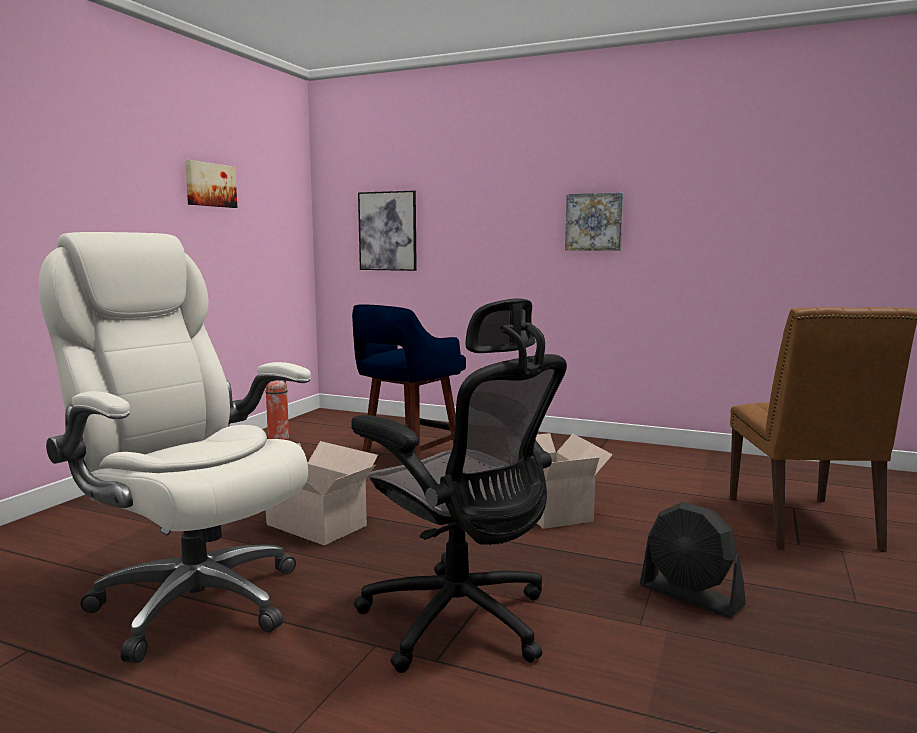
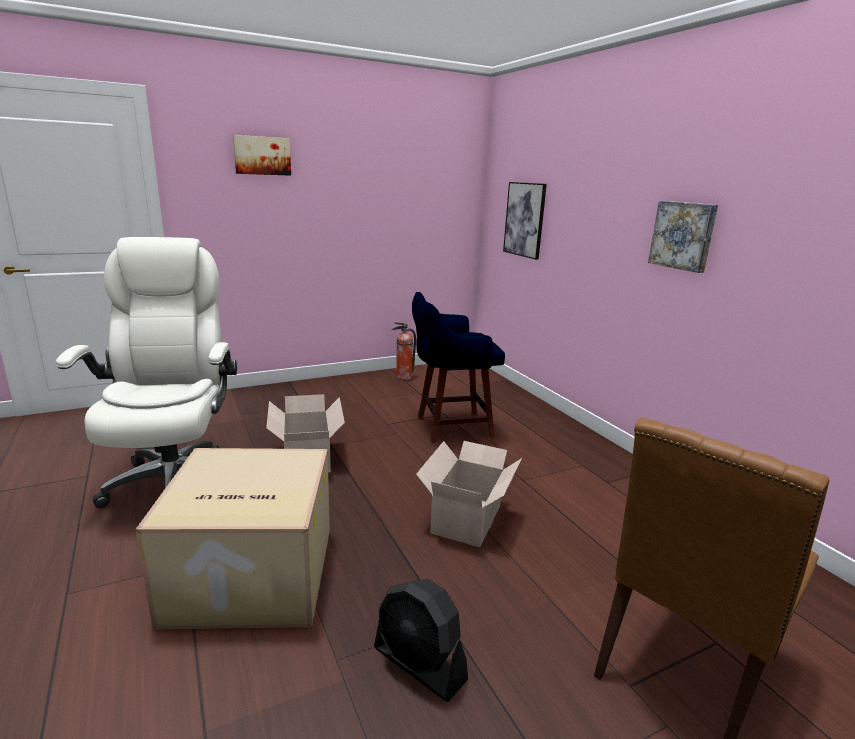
camera: 40 degrees right, 10 degrees up
picture [185,160,237,208] -> picture moved to [233,135,291,176]
office chair [351,298,567,673] -> cardboard box [135,448,330,629]
black fan [640,502,746,618] -> black fan turned 45 degrees counterclockwise [374,579,468,702]

